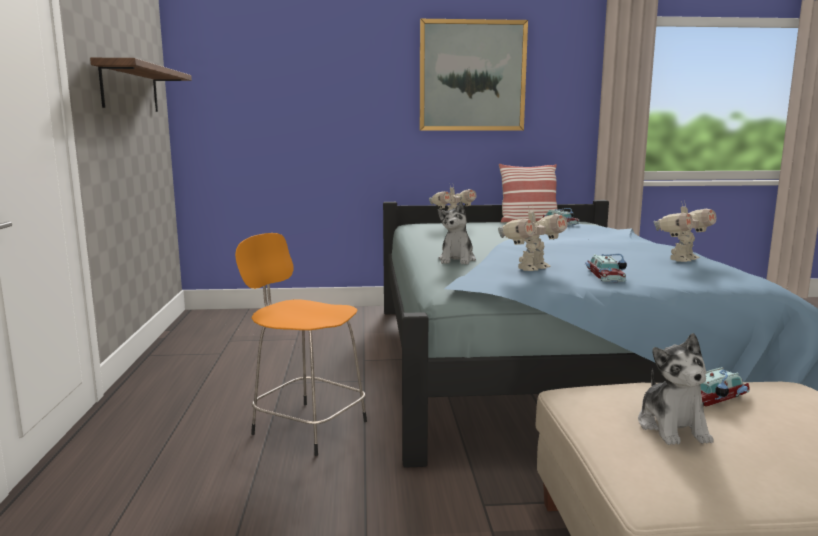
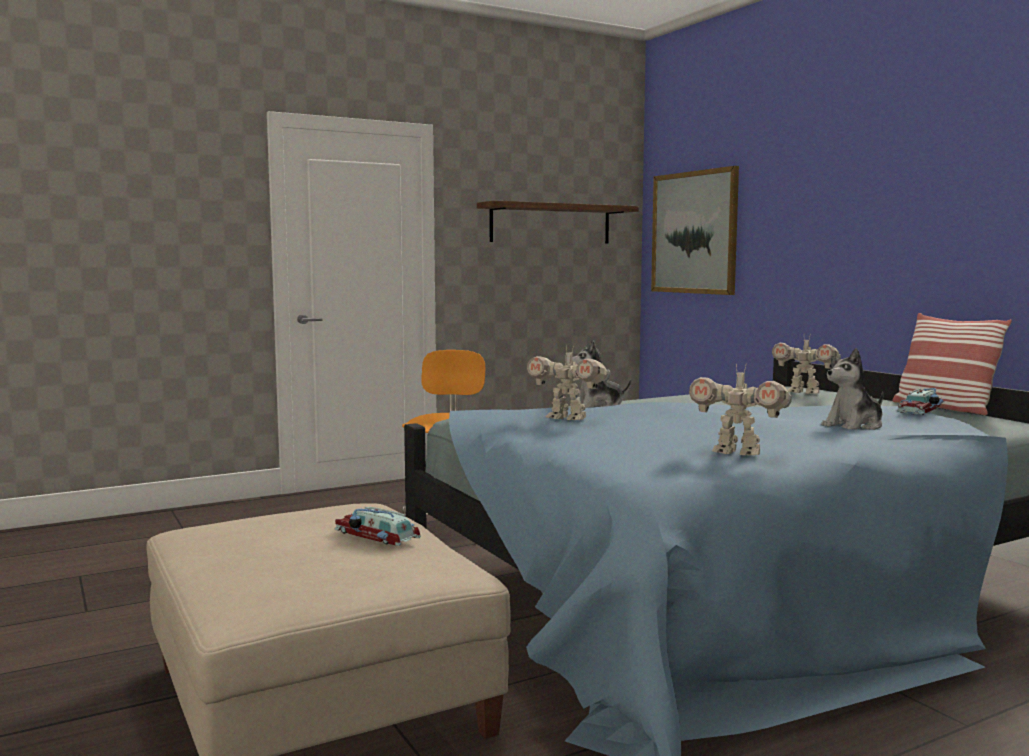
camera: 65 degrees right, 5 degrees down
picture [420,19,528,131] -> picture moved to [651,166,739,295]
toy car [585,254,627,282] -> none
plush toy [638,333,714,445] -> plush toy moved to [821,348,883,430]

